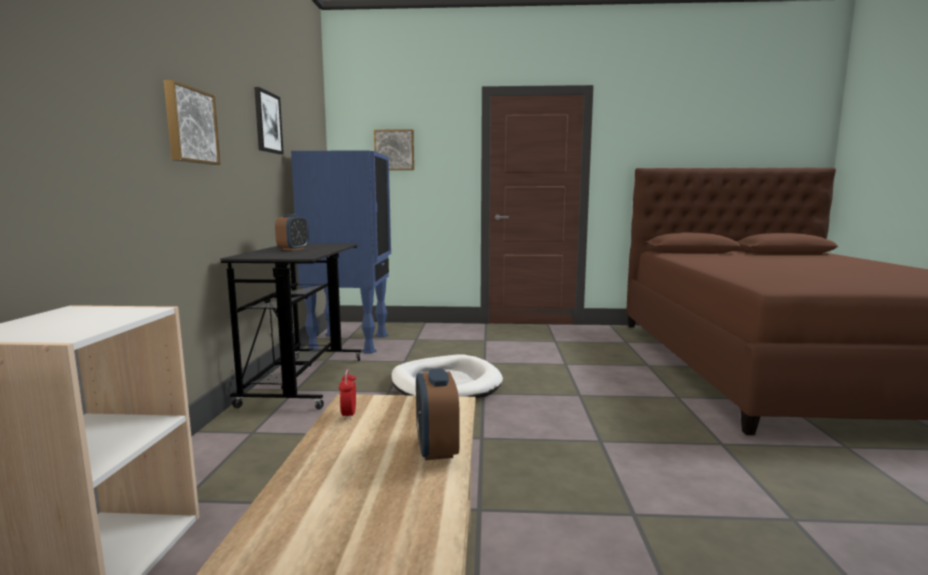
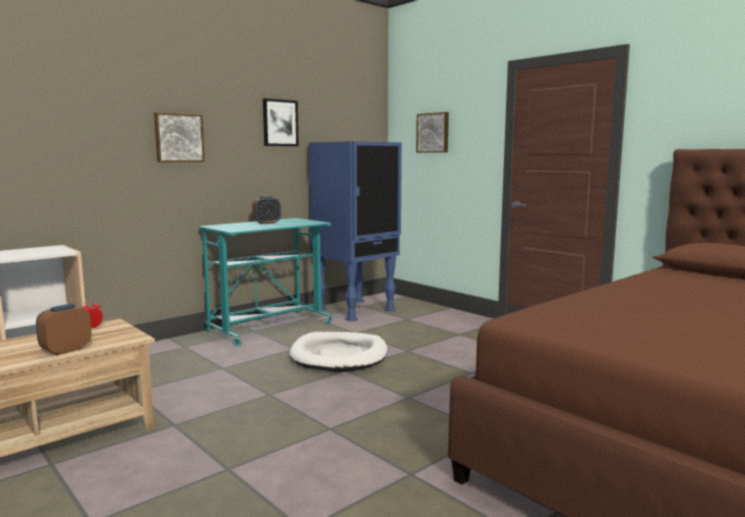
camera: 45 degrees right, 0 degrees up
black desk [220,244,361,410] -> turquoise desk [199,218,332,346]

